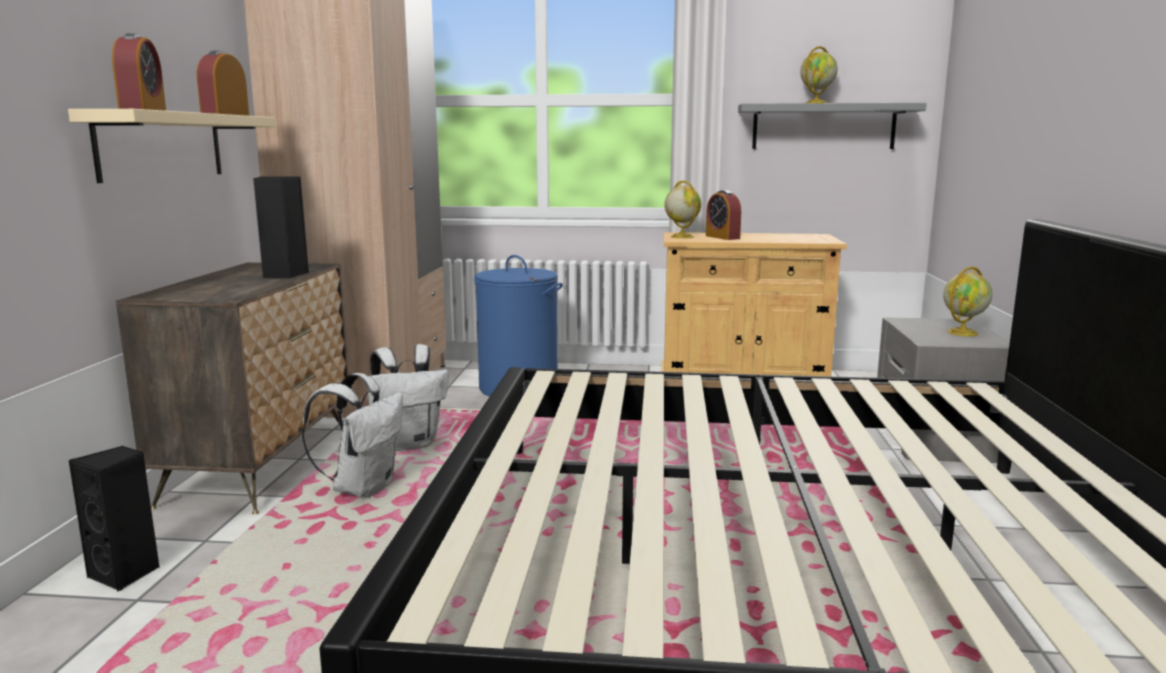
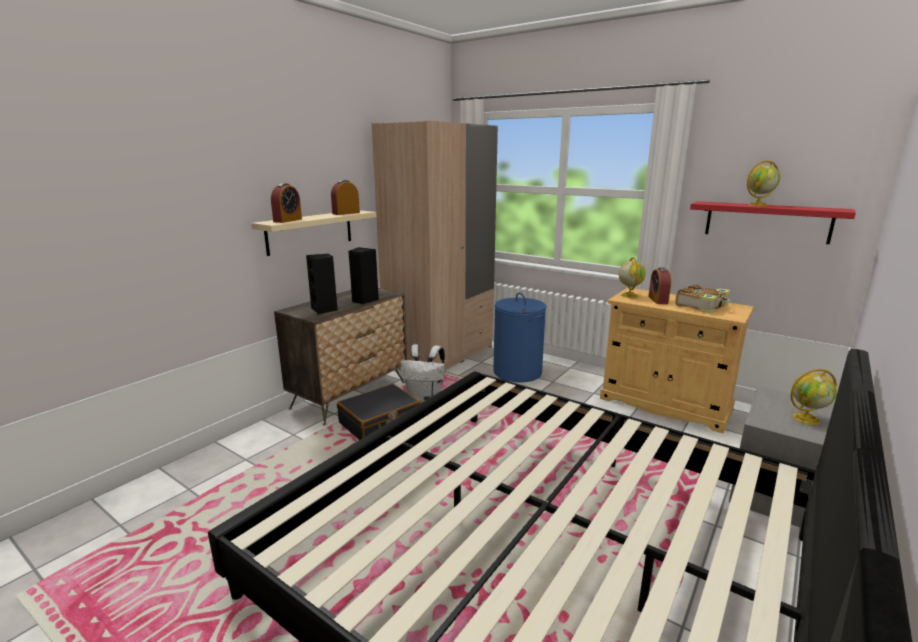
camera: 30 degrees right, 5 degrees up
black speaker [69,446,160,592] -> black speaker moved to [306,254,338,315]
white backpack [302,373,403,498] -> black suitcase [337,384,421,440]
grey shelf [738,103,927,149] -> red shelf [690,201,856,244]
none -> book [675,284,731,314]

